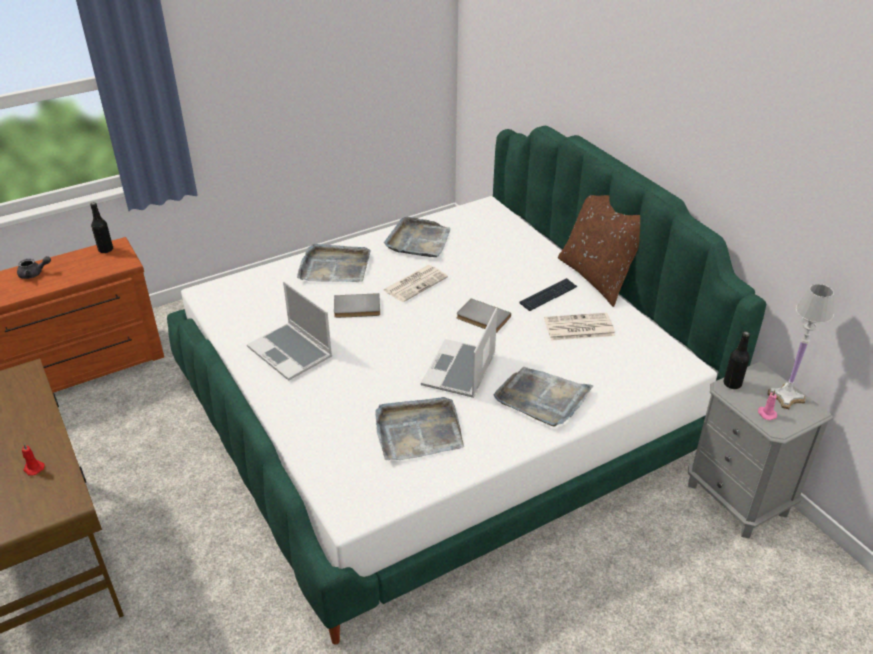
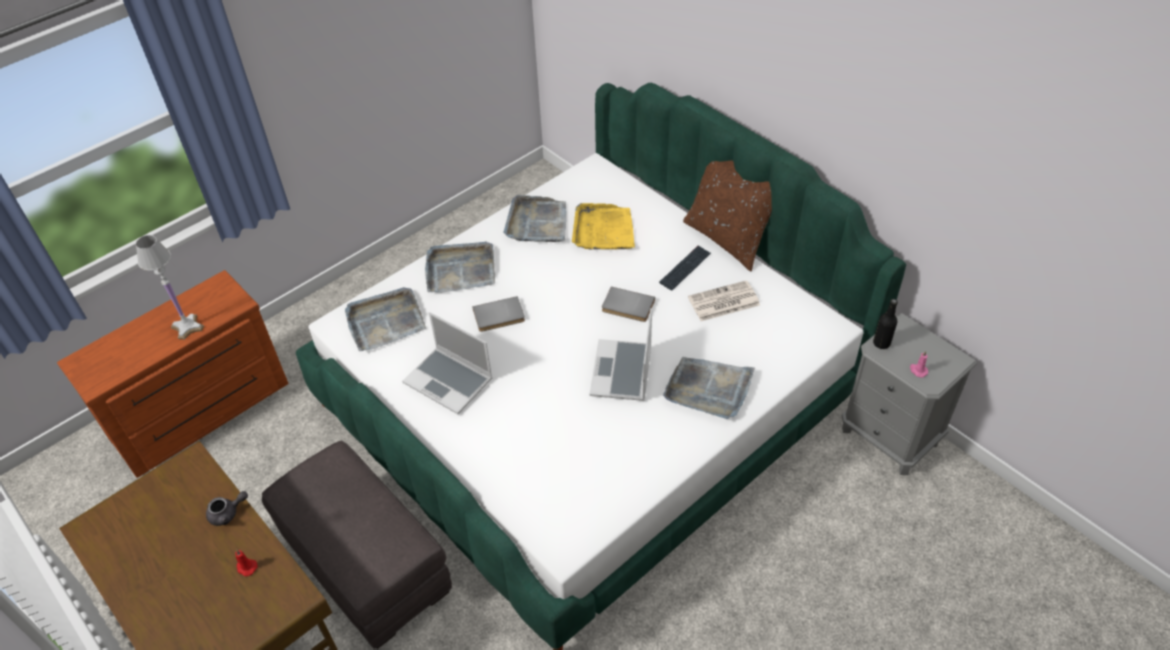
camera: 10 degrees left, 10 degrees up
grey teapot [17,256,51,279] -> grey teapot moved to [206,491,248,526]
black bottle [90,202,113,253] -> none
grey tray [375,397,464,460] -> grey tray moved to [345,287,426,351]
newspaper [383,265,448,302] -> none
white table lamp [768,284,834,409] -> white table lamp moved to [136,235,204,340]
none -> grey ottoman [262,441,452,649]
none -> yellow tray [572,203,635,250]

